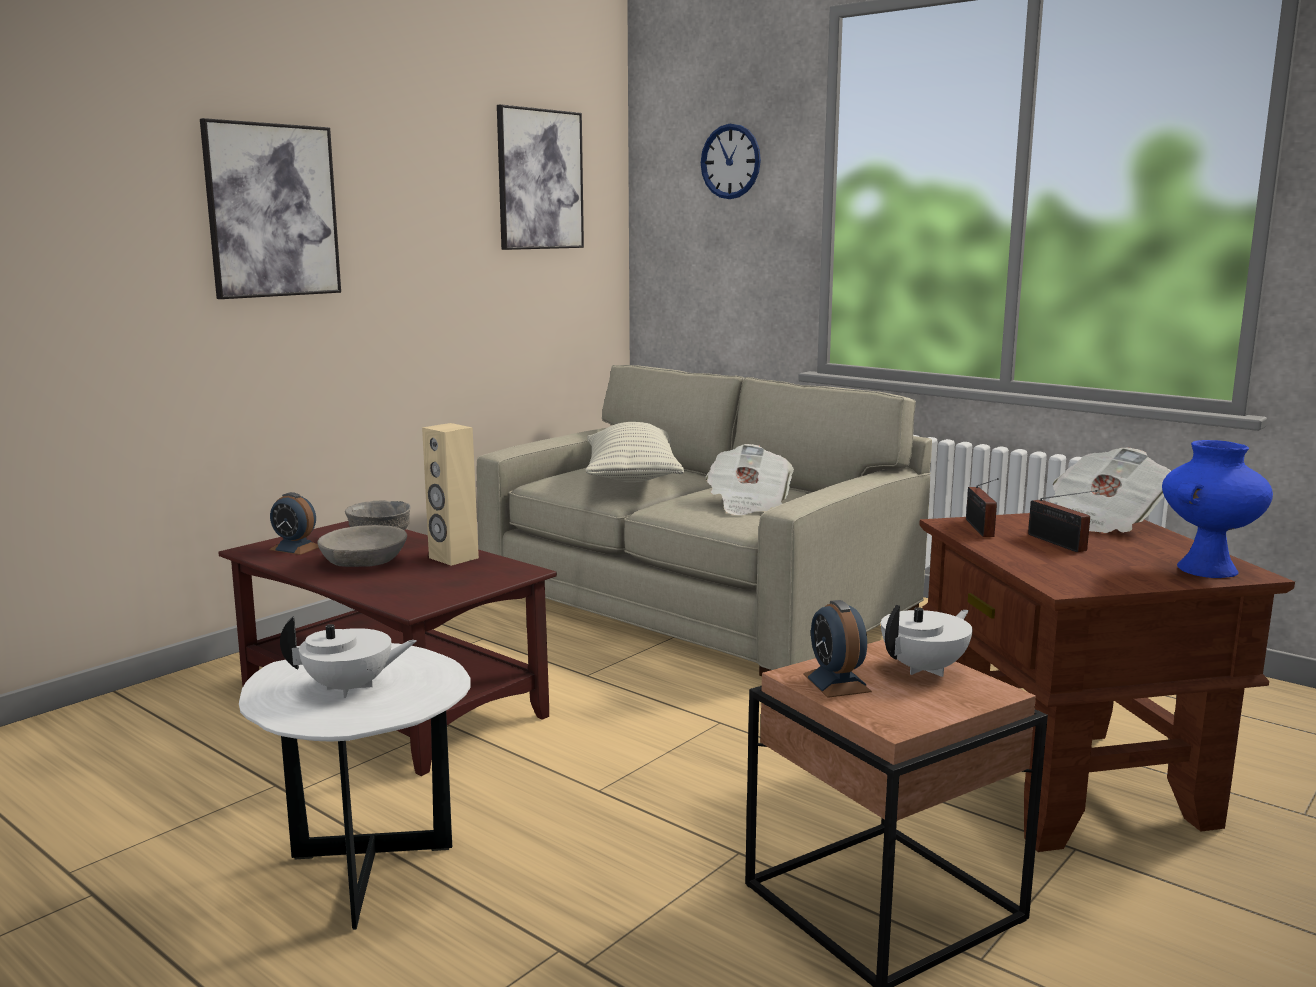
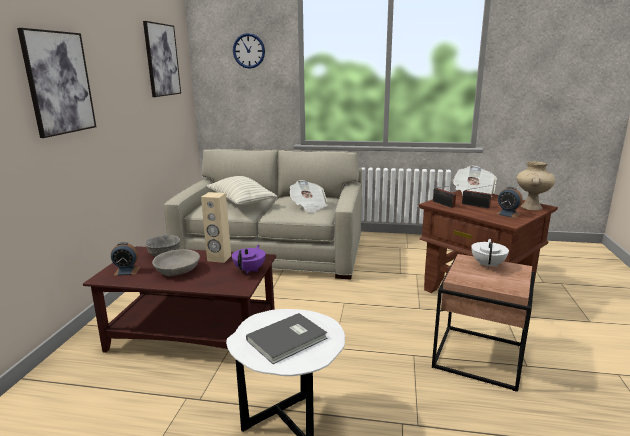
camera: 30 degrees left, 5 degrees up
white teapot [280,616,417,698] -> grey book [246,313,327,364]
alarm clock [803,600,872,698] -> alarm clock moved to [496,187,523,218]
blue vase [1162,440,1273,578] -> beige vase [516,161,555,211]
none -> purple teapot [232,245,266,274]

